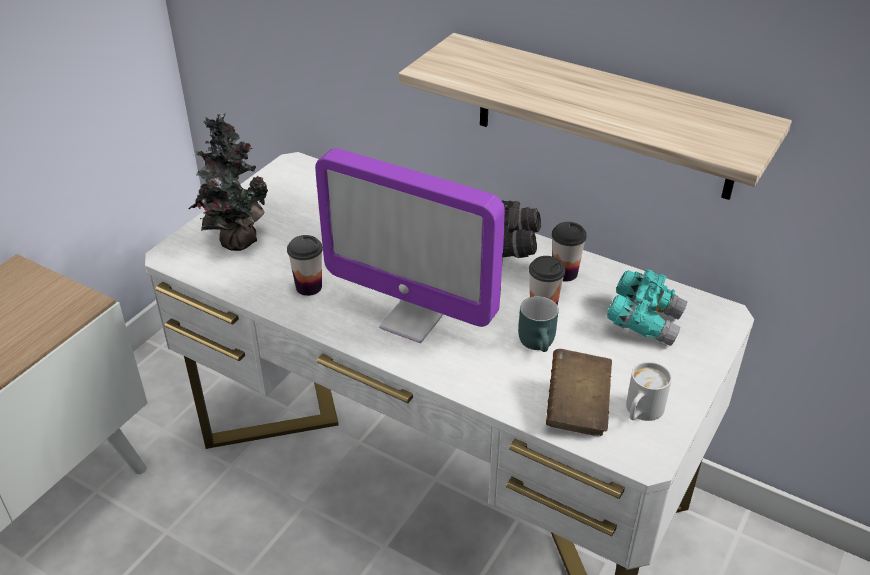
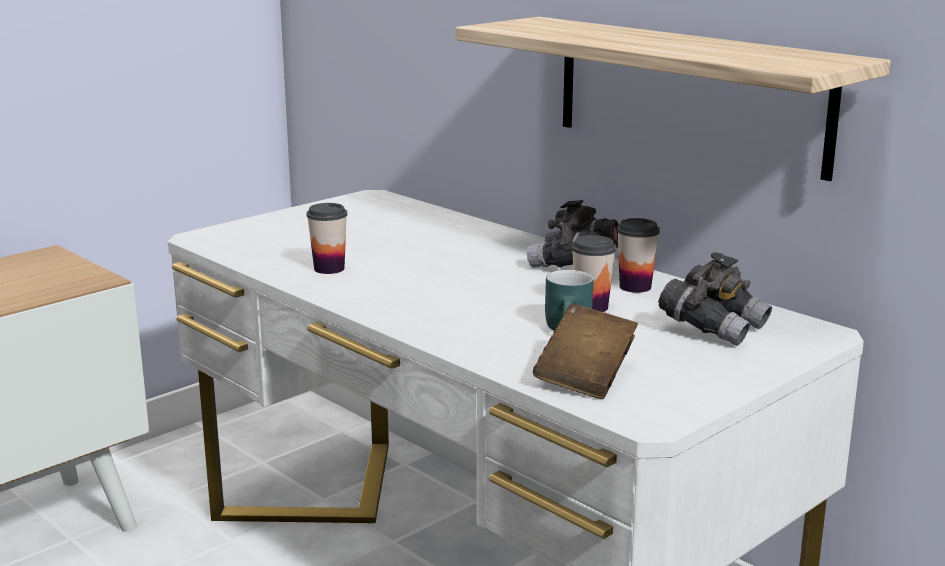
camera: 15 degrees right, 20 degrees down
potted plant [188,112,268,251] -> none
monitor [315,148,505,343] -> none
turquoise binoculars [607,269,687,346] -> grey binoculars [658,252,772,346]
white mug [626,362,672,421] -> none

